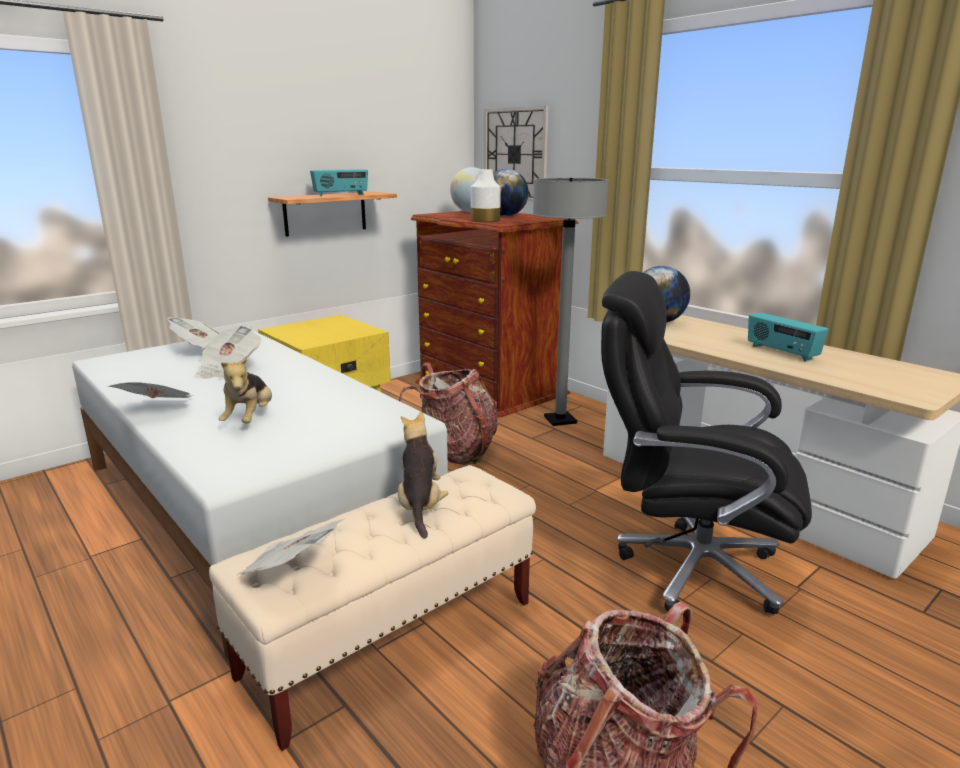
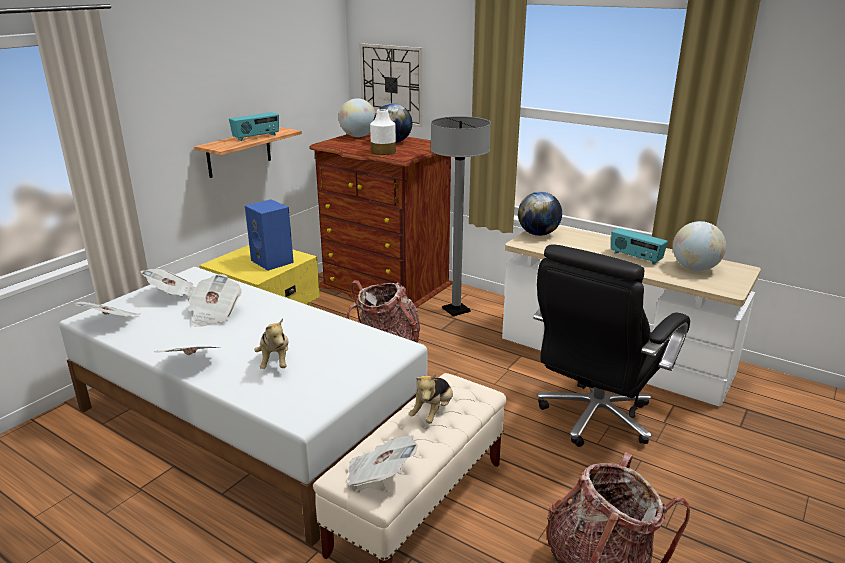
camera: 15 degrees left, 5 degrees up
plush toy [398,412,448,539] -> plush toy turned 135 degrees counterclockwise [409,374,453,424]
black office chair [601,271,812,614] -> black office chair turned 60 degrees counterclockwise [533,244,690,447]
none -> newspaper [76,302,141,317]
none -> blue speaker [245,199,294,271]
none -> globe [673,221,726,271]

